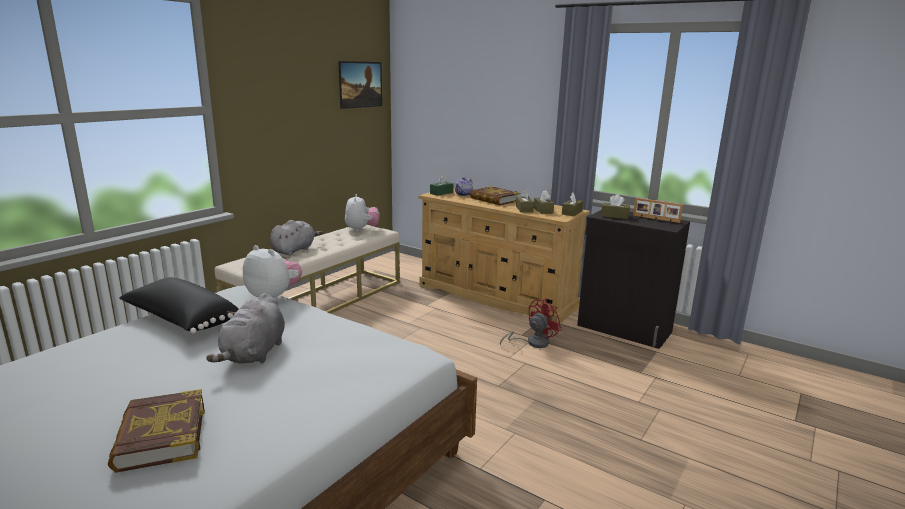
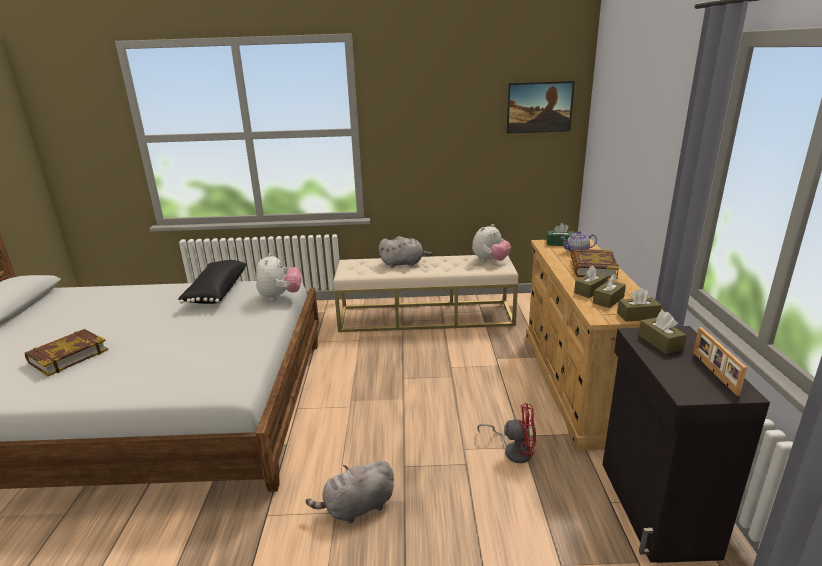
camera: 55 degrees right, 5 degrees up
grey plush toy [206,293,285,363] -> grey plush toy moved to [306,460,394,524]

